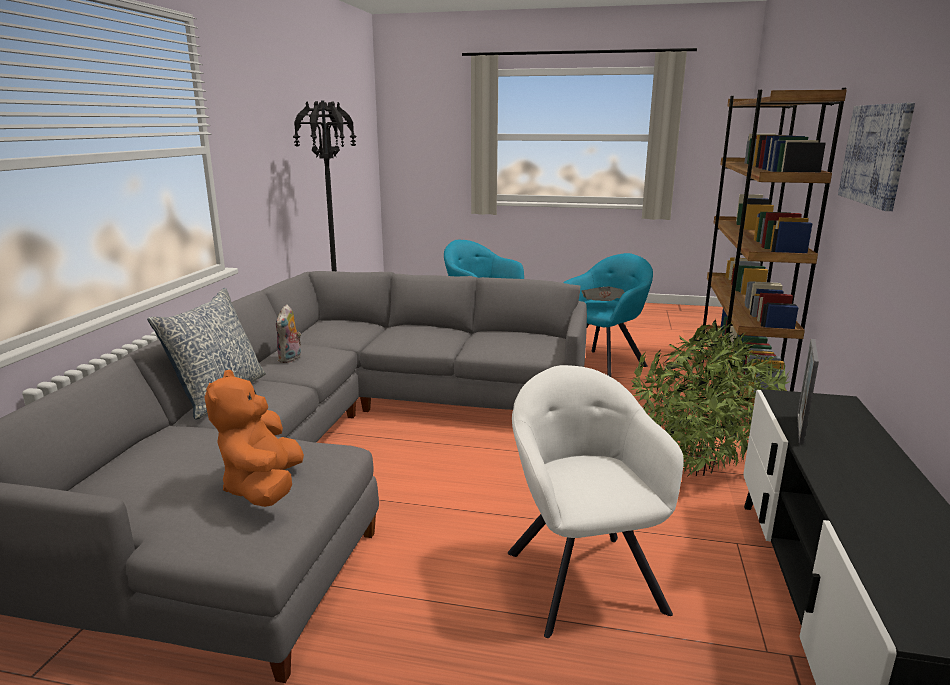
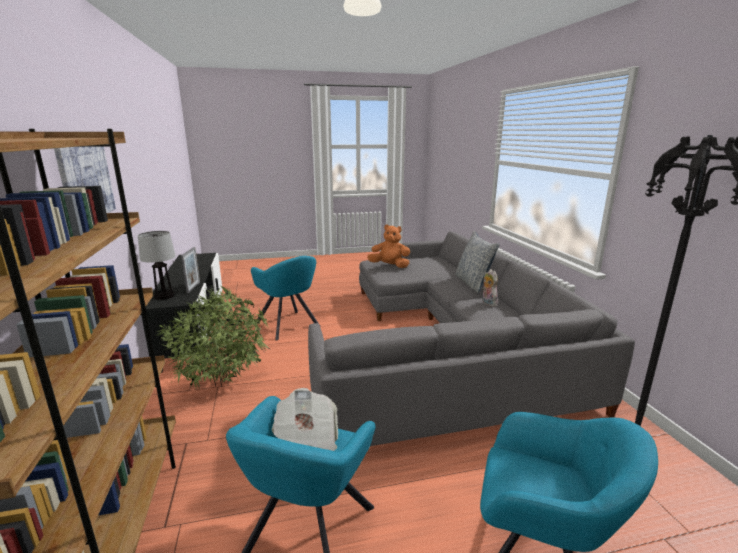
camera: 155 degrees right, 0 degrees up
orange plush toy [204,370,304,507] -> orange plush toy turned 45 degrees counterclockwise [367,224,410,268]
white armchair [508,365,684,638] -> turquoise armchair [251,256,321,341]
none -> table lamp [138,231,176,300]

